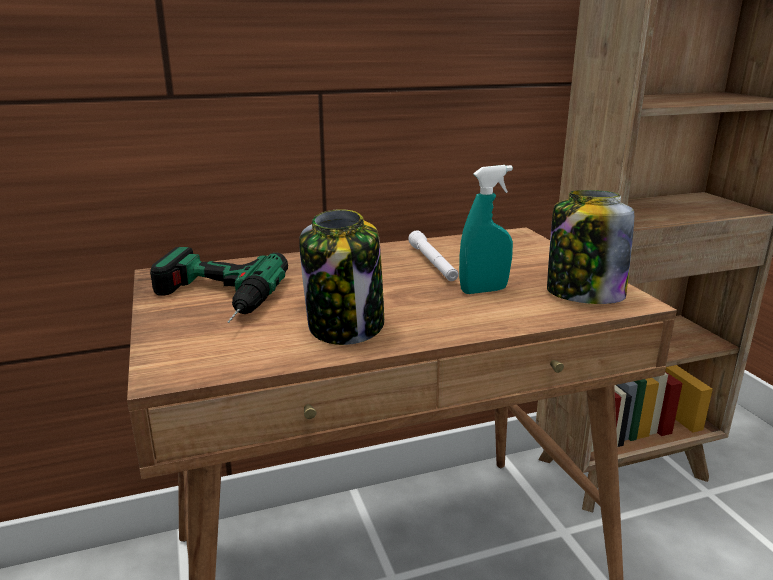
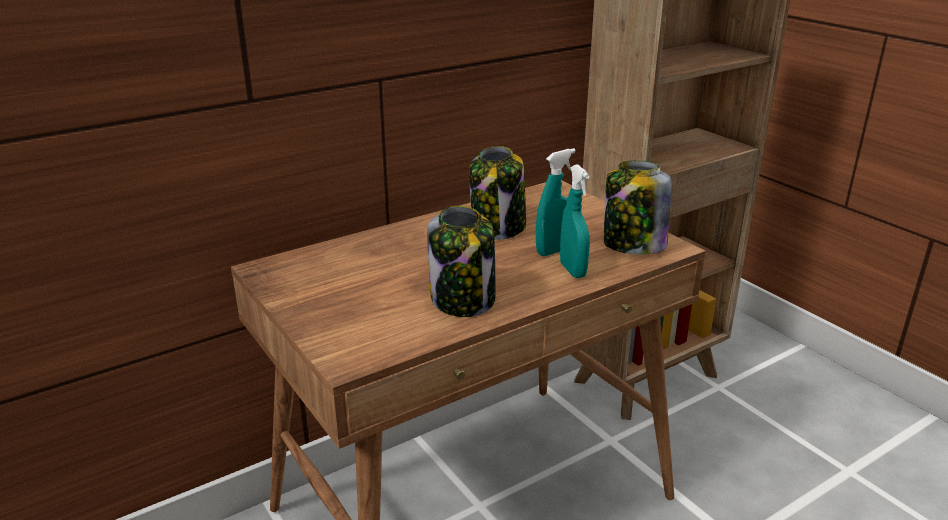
camera: 15 degrees left, 5 degrees up
power drill [150,247,288,323] -> none
white flashlight [408,231,459,281] -> jar [469,146,526,240]
none -> turquoise spray bottle [560,164,590,278]

